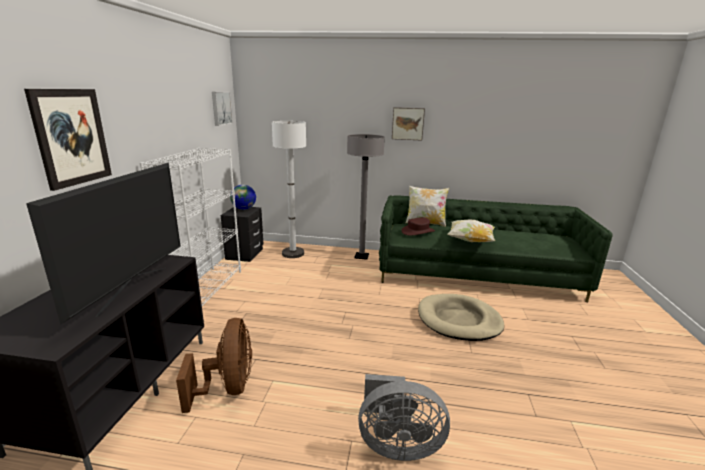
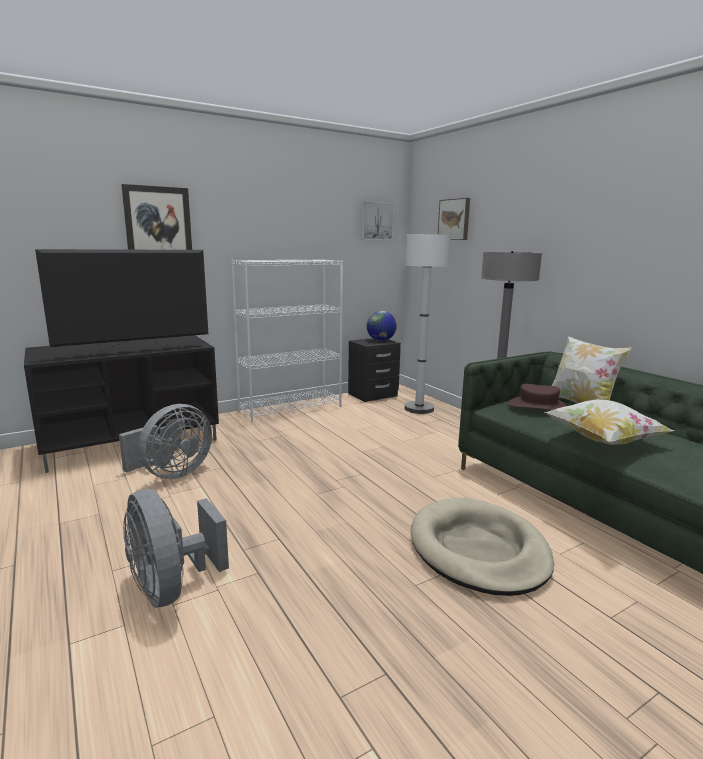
camera: 50 degrees right, 5 degrees down
brown fan [176,318,252,413] -> grey fan [119,404,212,479]
picture [392,107,425,141] -> picture moved to [438,198,470,240]

